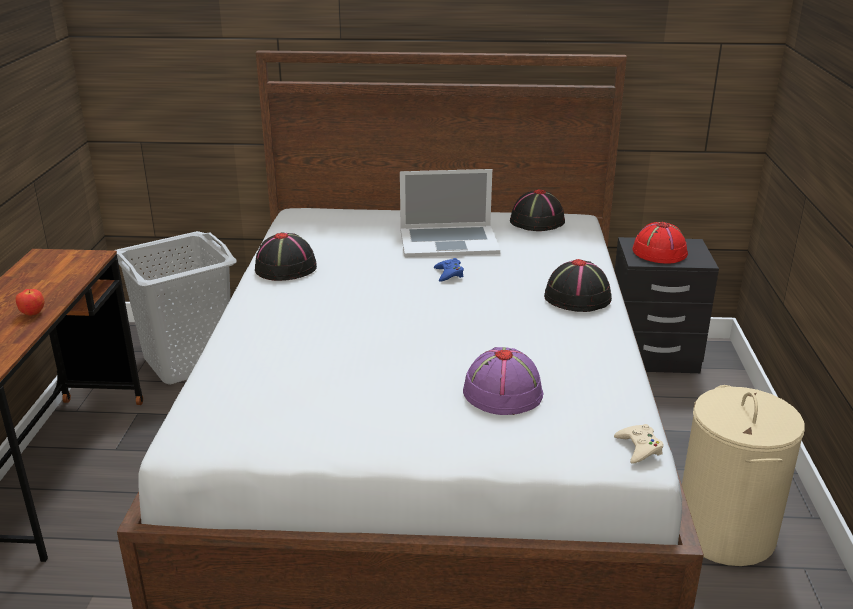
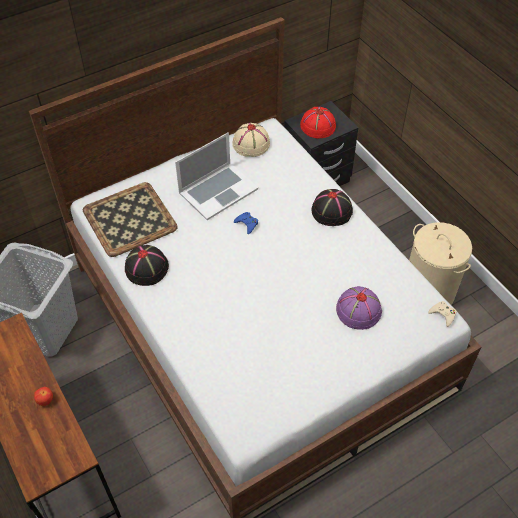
camera: 35 degrees left, 25 degrees up
black hat [510,189,565,231] -> beige hat [232,123,270,157]
none -> tray [83,182,178,257]

